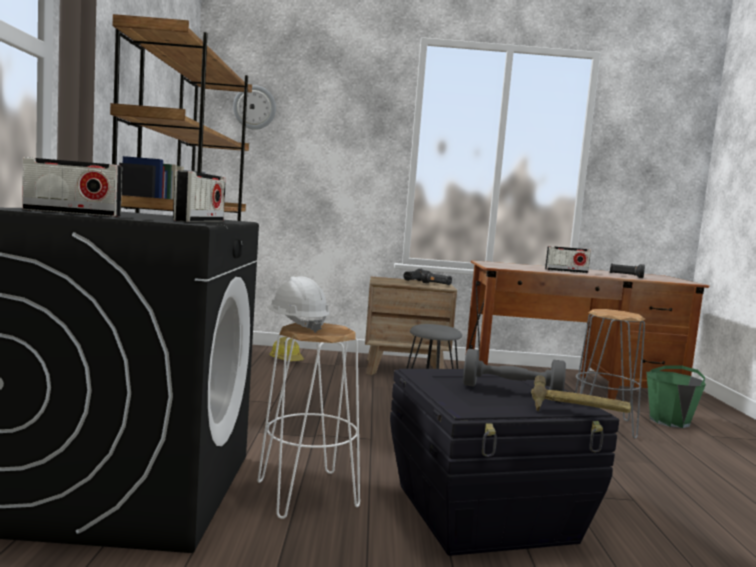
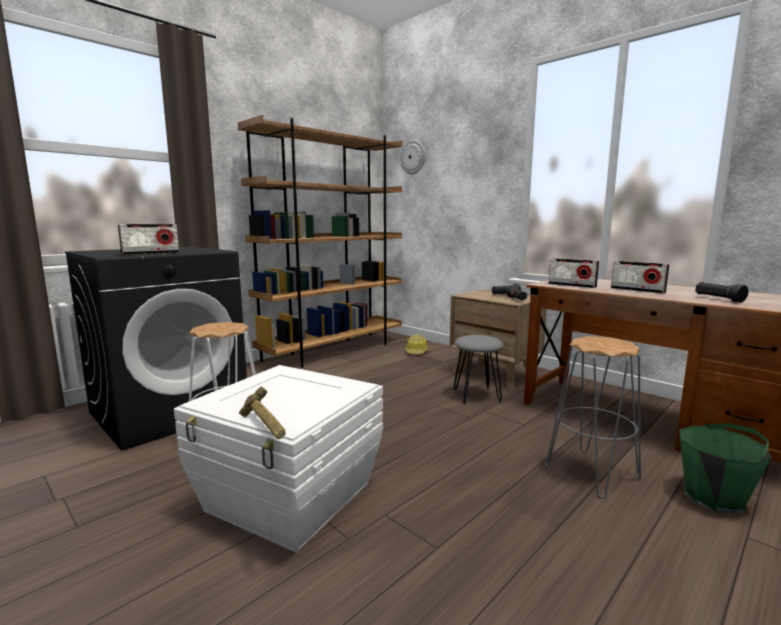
camera: 45 degrees right, 5 degrees up
radio [22,157,122,217] -> radio moved to [548,258,599,288]
white hard hat [267,277,329,333] -> none
black storage box [390,369,619,556] -> white storage box [174,365,383,553]
grey dumbbell [463,349,566,391] -> none

